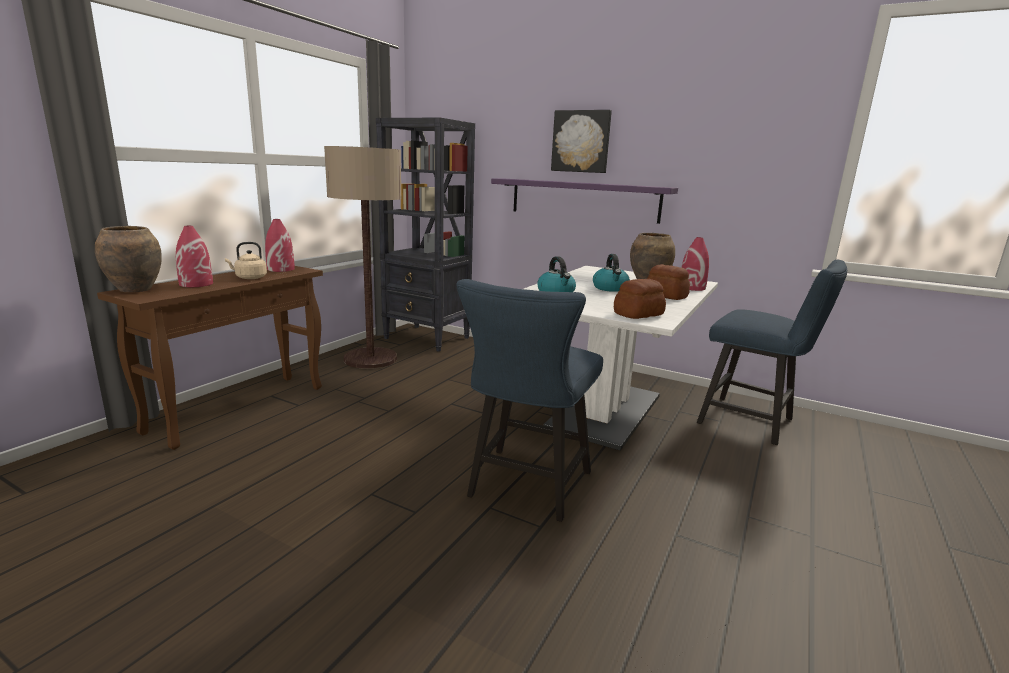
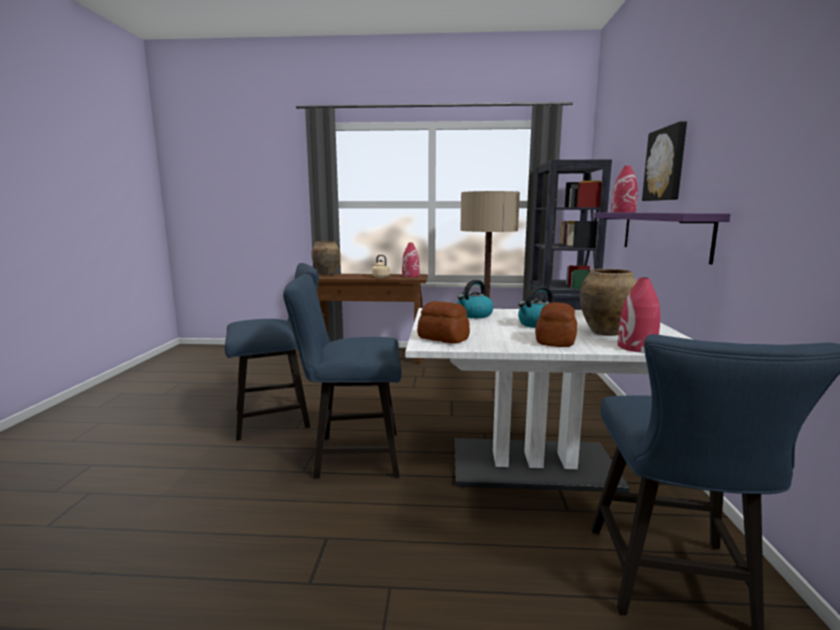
camera: 65 degrees right, 5 degrees down
red vase [176,226,213,287] -> red vase moved to [611,165,638,212]
none -> blue chair [225,263,319,441]

